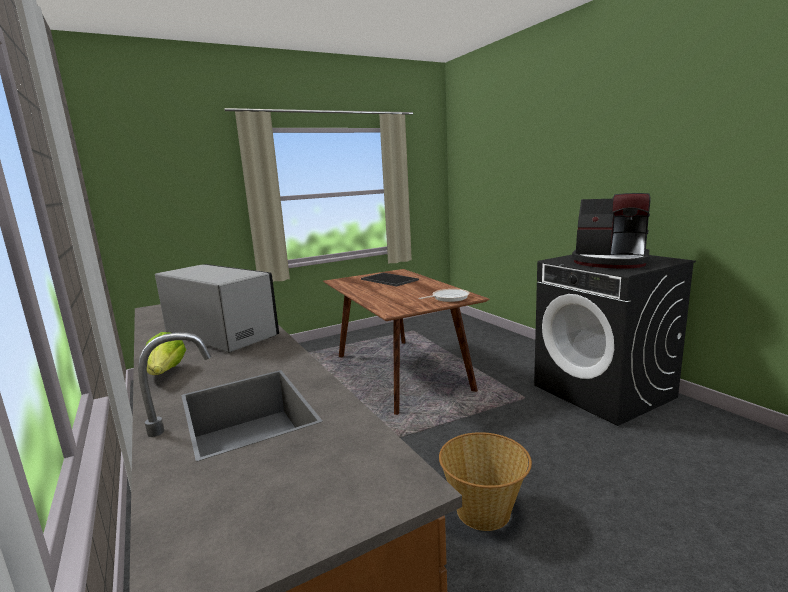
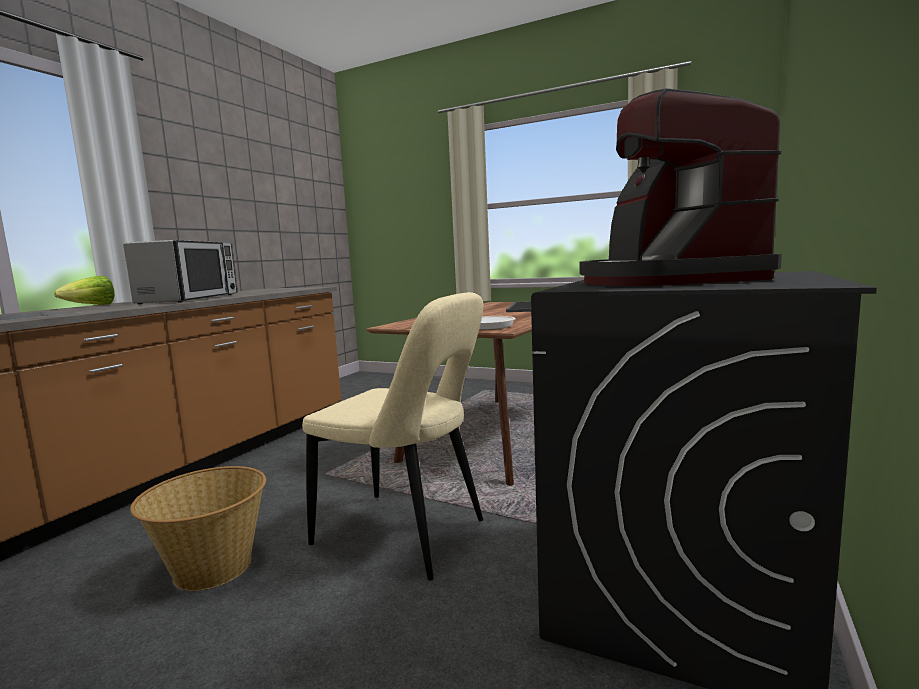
camera: 55 degrees right, 5 degrees down
none -> beige chair [302,292,483,581]

